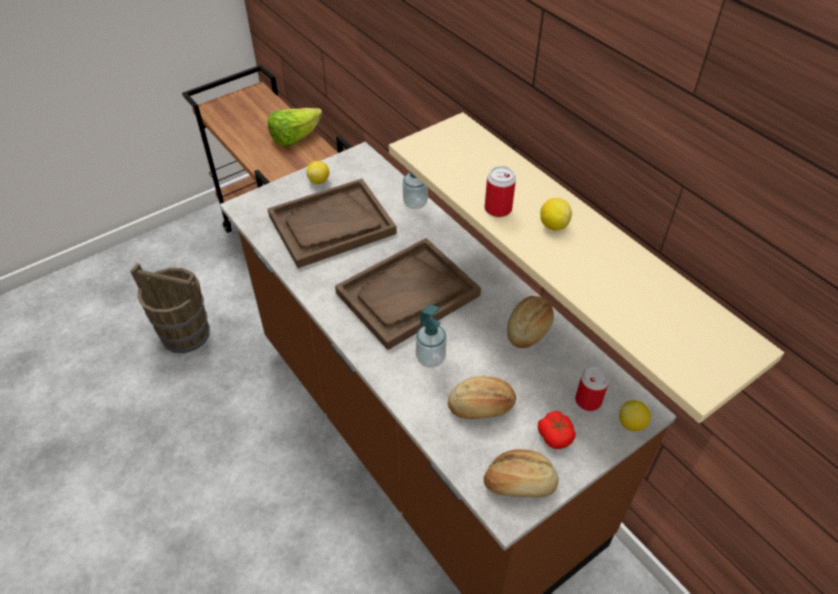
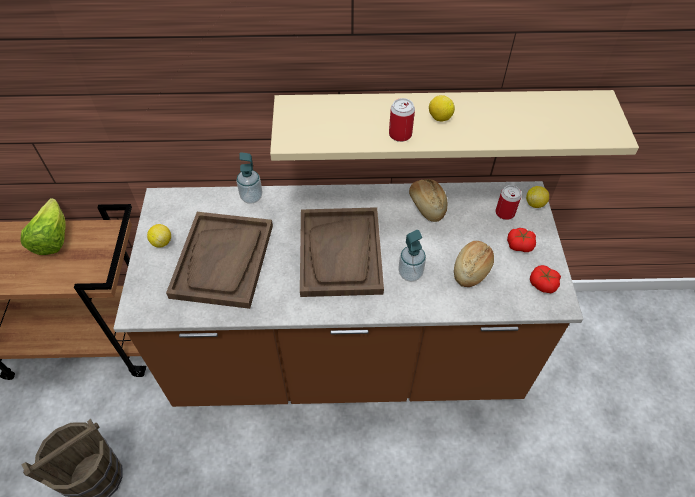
camera: 55 degrees left, 5 degrees up
bread [484,449,559,498] -> tomato [530,265,561,293]

